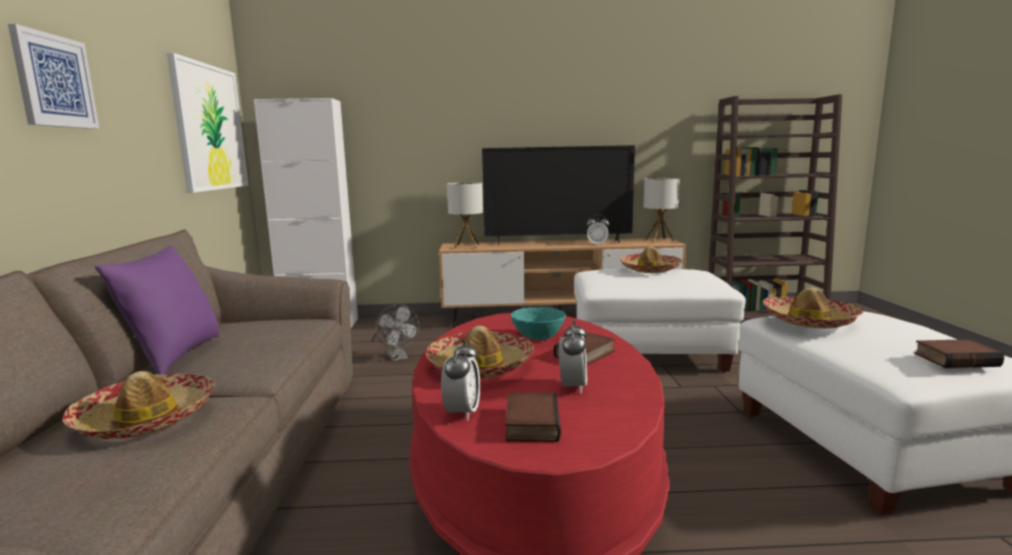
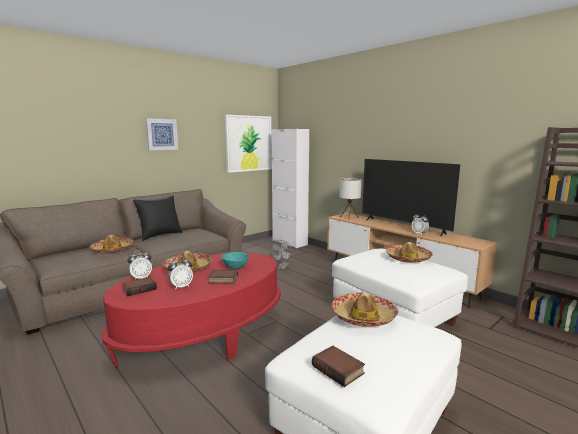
camera: 50 degrees right, 0 degrees up
purple pillow [95,246,220,375] -> black pillow [133,196,182,241]
table lamp [644,178,680,242] -> none

